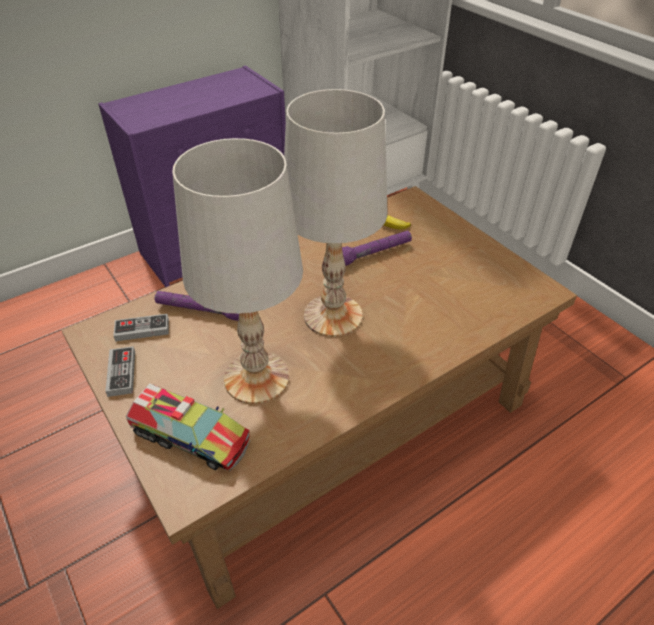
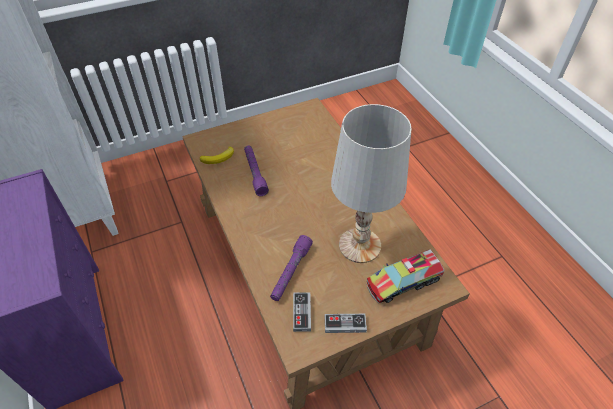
camera: 80 degrees left, 5 degrees up
toy truck [126,383,251,472] -> toy truck turned 150 degrees counterclockwise [366,249,445,304]
white table lamp [284,89,387,337] -> none

